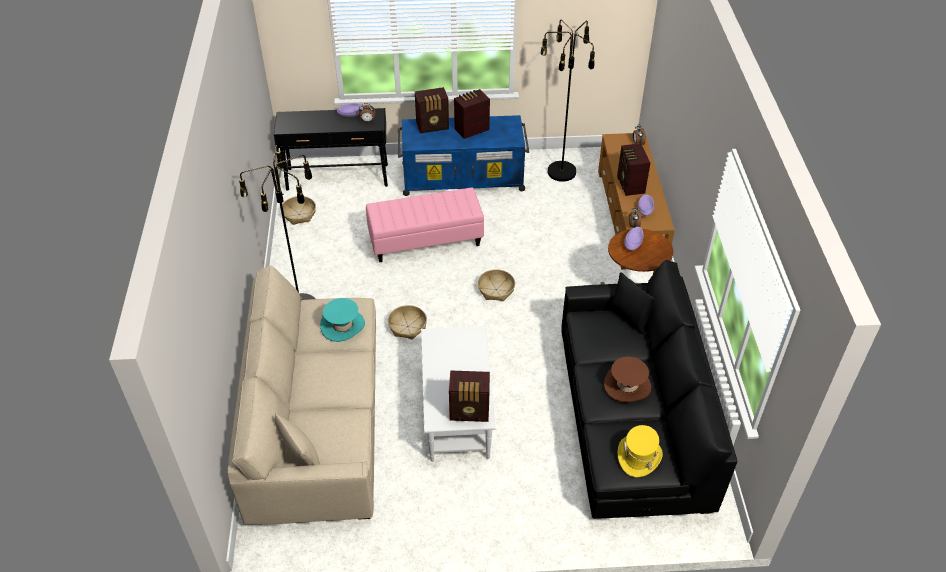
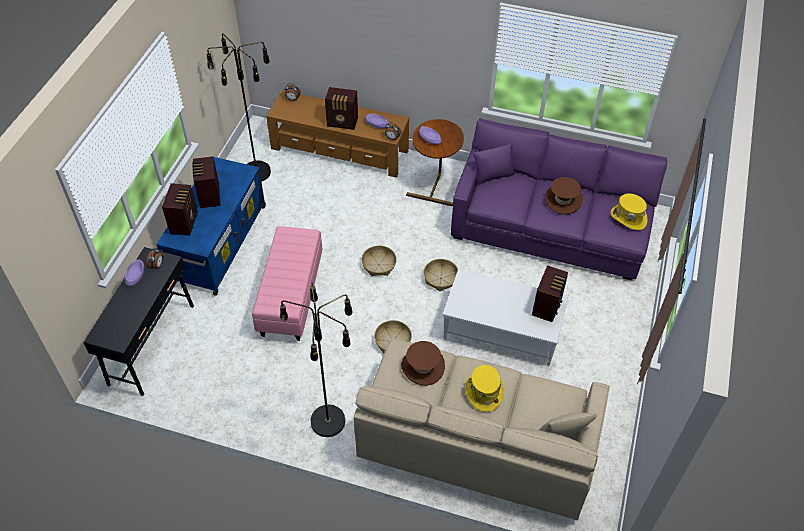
camera: 70 degrees left, 5 degrees up
basket [282,196,316,225] -> basket moved to [423,259,458,291]
turquoise hat [320,298,365,342] -> brown hat [401,341,445,386]
black sofa [561,260,737,519] -> purple sofa [451,118,667,280]
none -> yellow hat [465,365,504,412]

